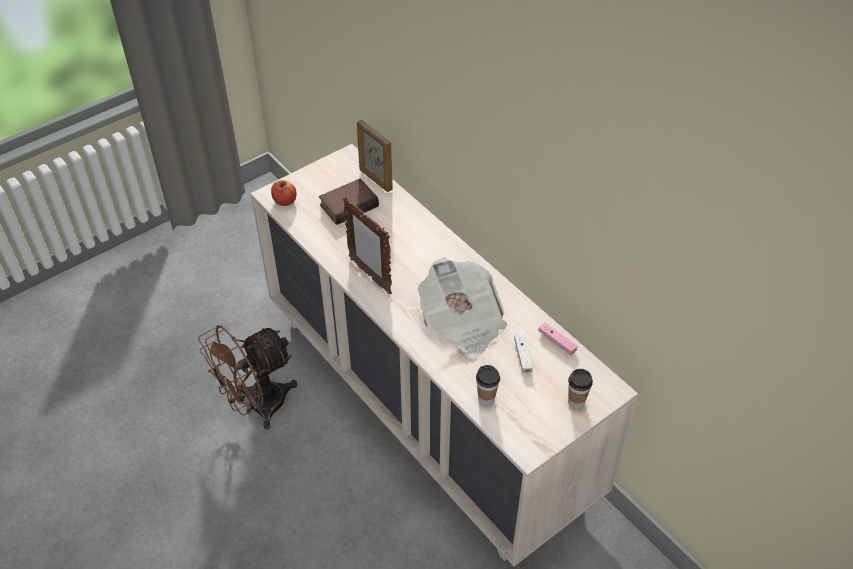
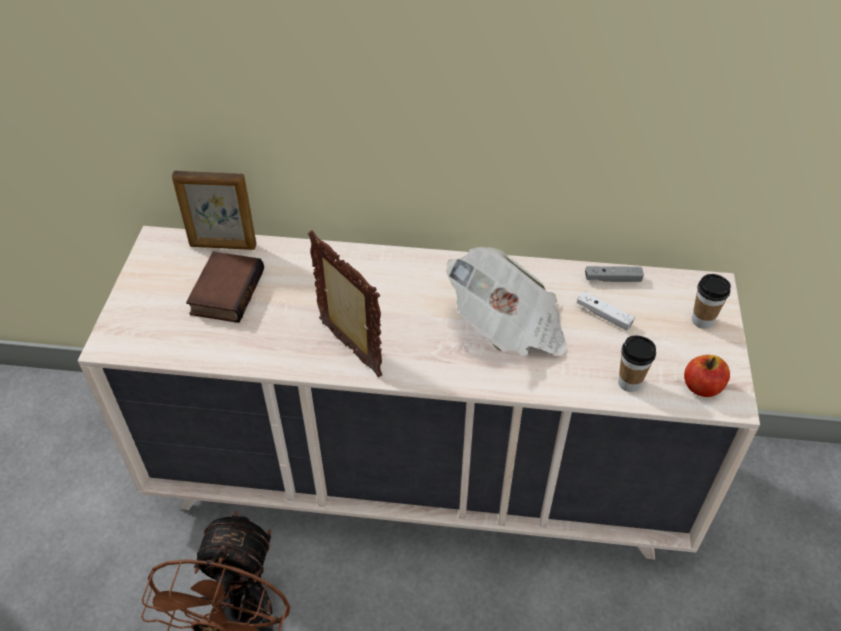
camera: 45 degrees left, 0 degrees up
apple [271,180,296,206] -> apple moved to [684,355,730,397]
picture frame [343,197,392,294] -> picture frame turned 135 degrees counterclockwise [308,230,382,377]
pink game controller [538,323,578,355] -> grey game controller [585,266,644,282]

